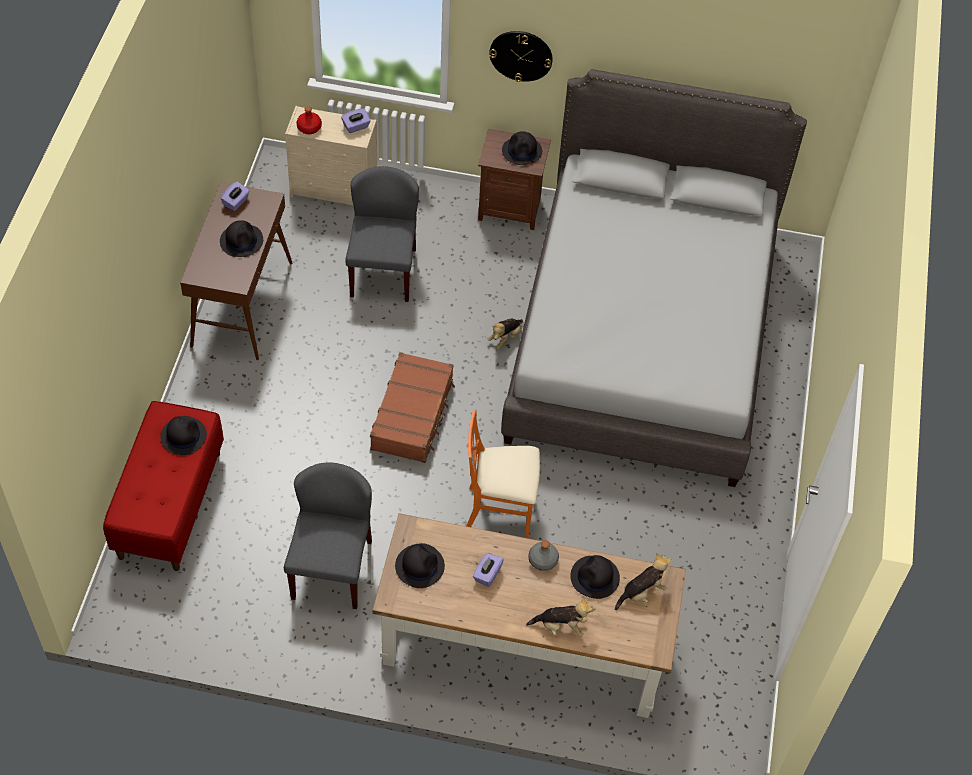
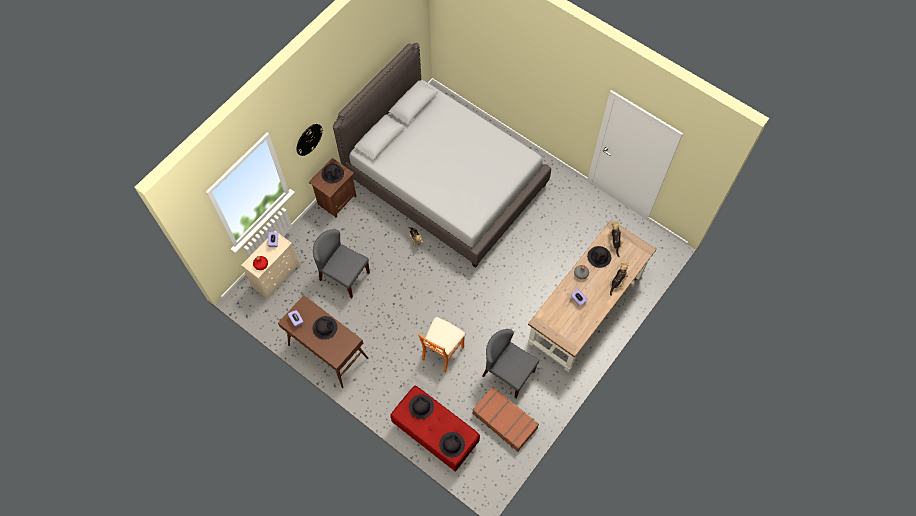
camera: 60 degrees left, 10 degrees up
brown suitcase [370,352,455,463] -> brown suitcase moved to [472,386,539,452]
black hat [395,543,445,588] -> black hat moved to [439,432,465,457]
orange chair [467,409,540,539] -> orange chair moved to [418,317,465,373]

